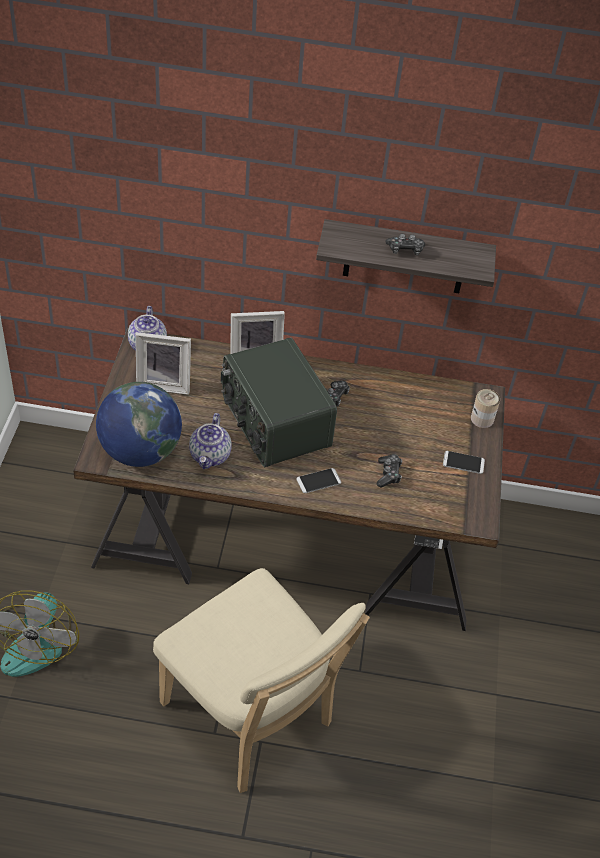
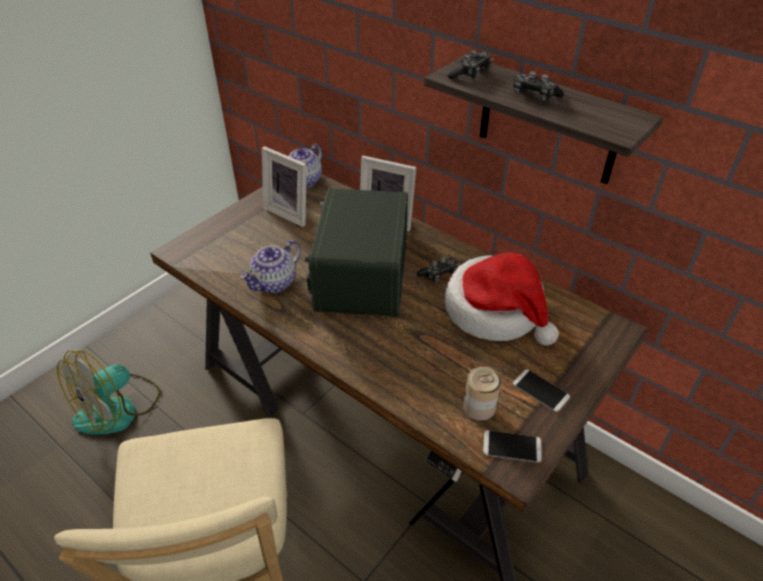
camera: 35 degrees right, 5 degrees down
globe [96,382,182,467] -> none
phone [296,468,341,493] -> phone moved to [483,430,542,463]
game controller [377,454,402,488] -> game controller moved to [447,51,493,79]
can [471,389,500,428] -> can moved to [463,367,501,421]
none -> hat [445,252,559,346]

